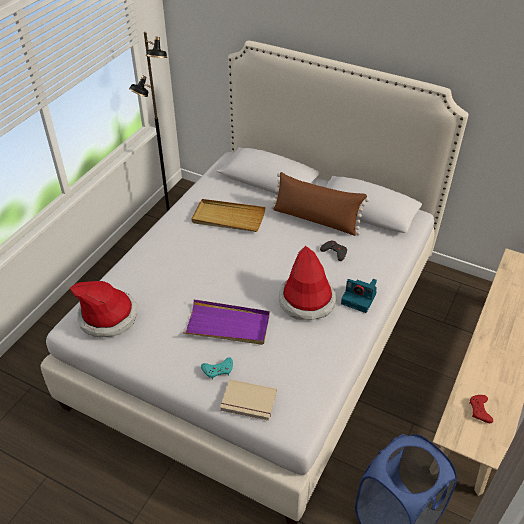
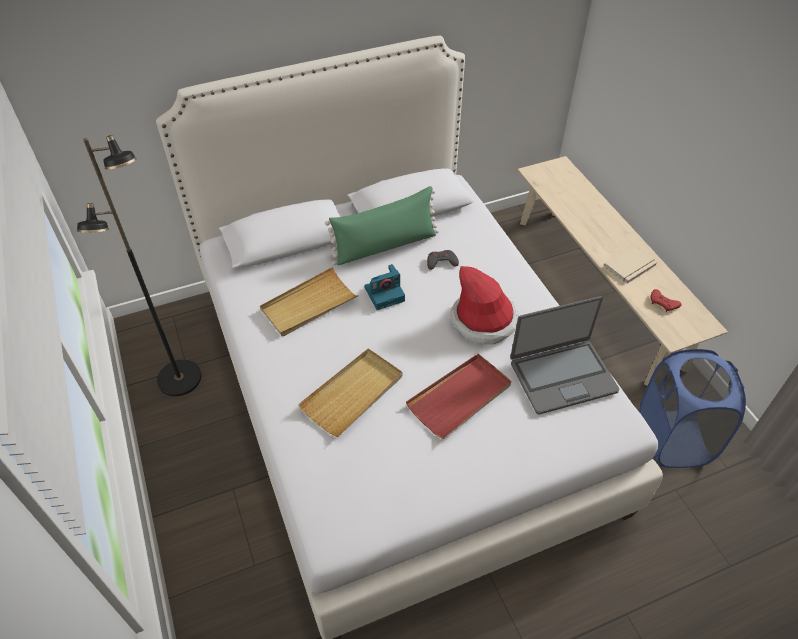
camera: 50 degrees left, 5 degrees up
hat [70,281,138,338] -> none
purple tray [184,299,270,345] -> red tray [406,354,511,439]
turquoise game controller [201,357,233,380] -> none
beige book [220,379,277,421] -> beige book moved to [604,245,658,284]
brown pillow [271,172,369,236] -> green pillow [325,186,439,265]
camera [341,279,377,313] -> camera moved to [365,264,405,310]
none -> beige tray [298,349,402,437]
none -> laptop [510,296,620,415]

